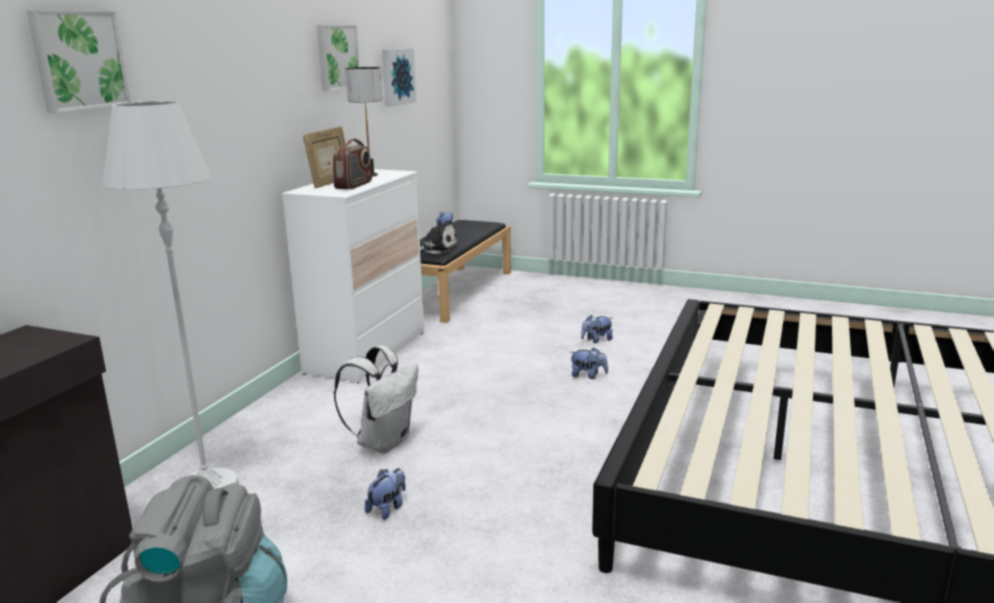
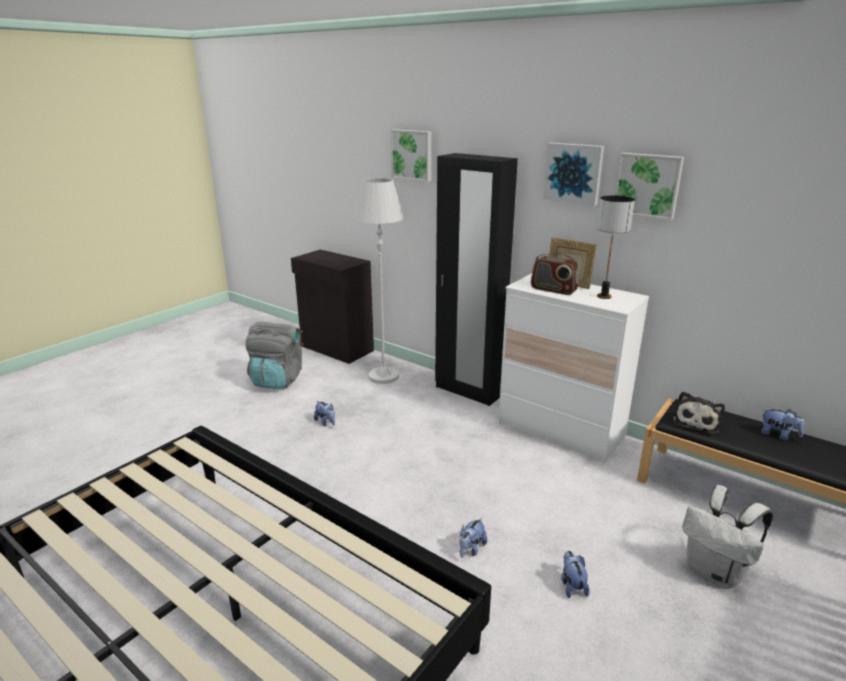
camera: 105 degrees right, 5 degrees up
white backpack [334,345,418,453] -> white backpack moved to [682,485,773,589]
picture [382,48,416,107] -> picture moved to [543,143,604,206]
none -> black wardrobe [435,153,518,406]

